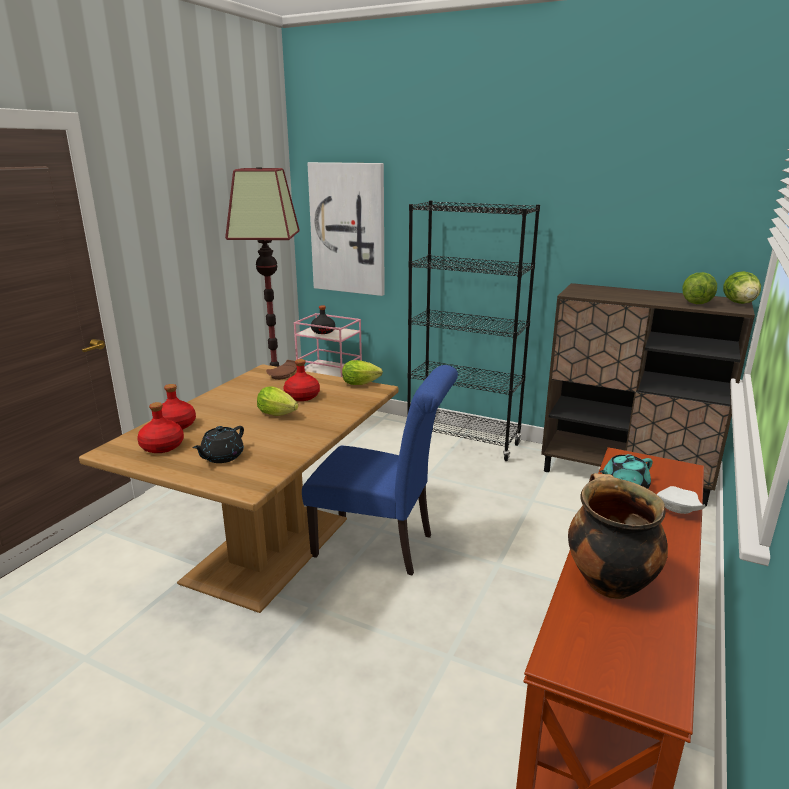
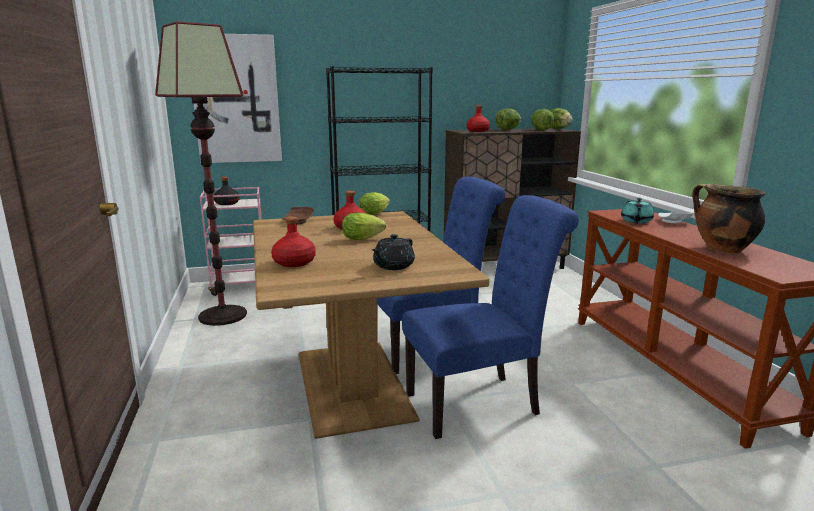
camera: 40 degrees left, 5 degrees down
red bottle [137,402,184,453] -> red bottle moved to [467,105,490,132]
black teapot [193,426,244,463] -> black teapot turned 45 degrees clockwise [372,234,415,270]
none -> blue chair [402,195,579,439]
none -> lettuce [495,108,521,130]

